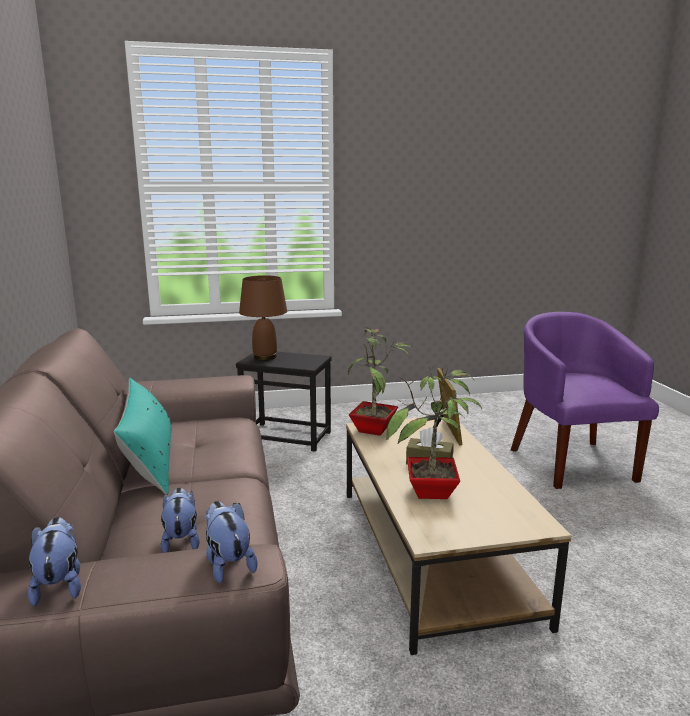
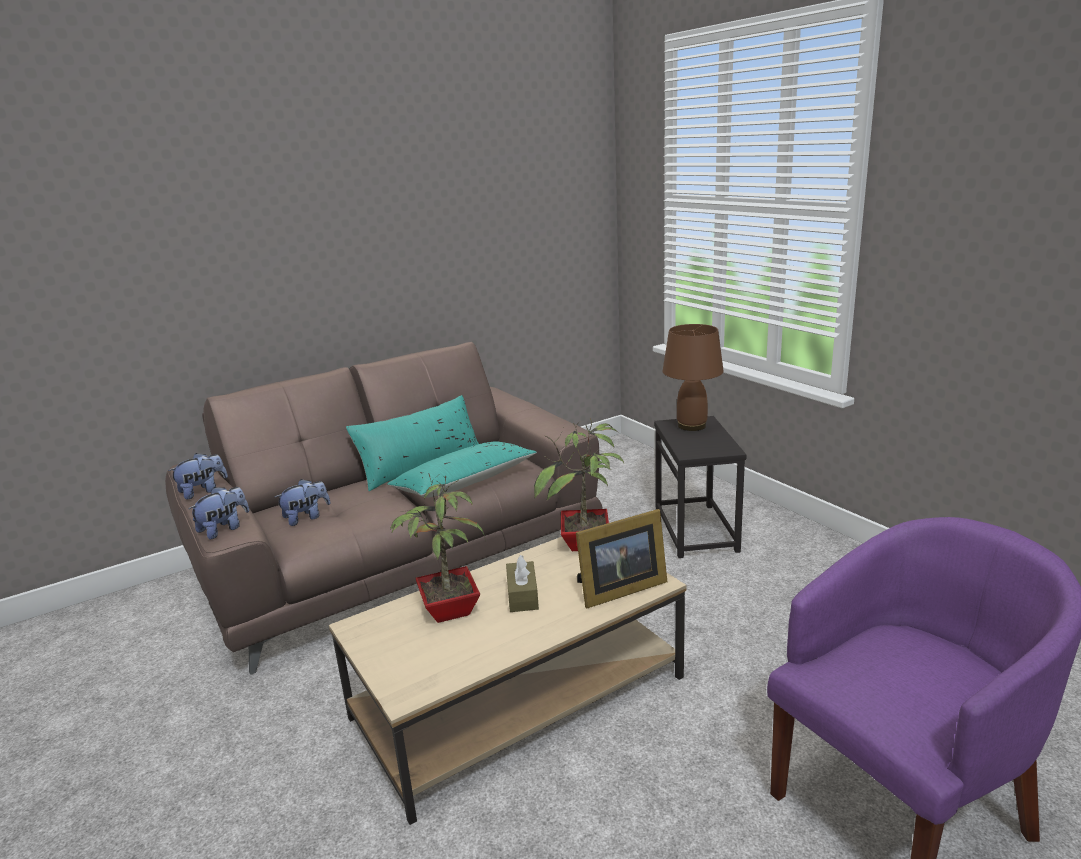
camera: 70 degrees right, 5 degrees up
none -> turquoise pillow [387,441,537,498]

